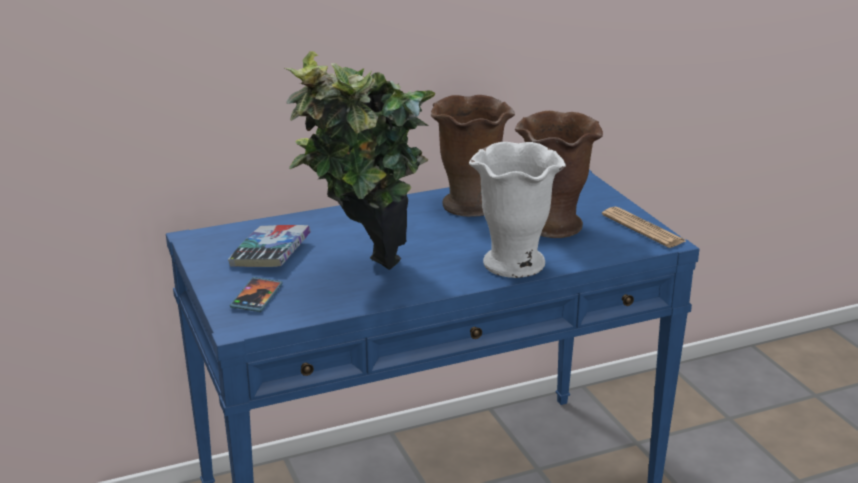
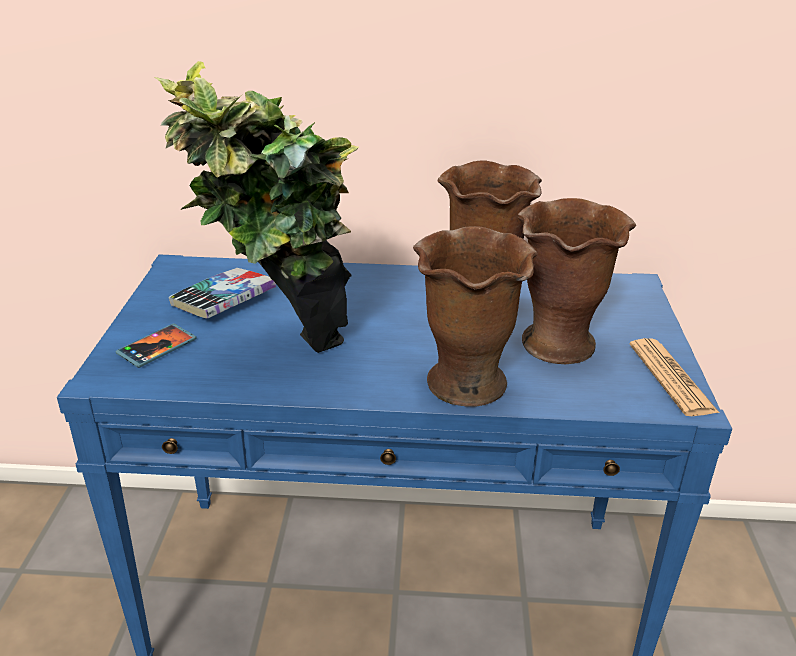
camera: 25 degrees right, 5 degrees up
white vase [469,142,566,278] -> brown vase [413,226,538,407]

